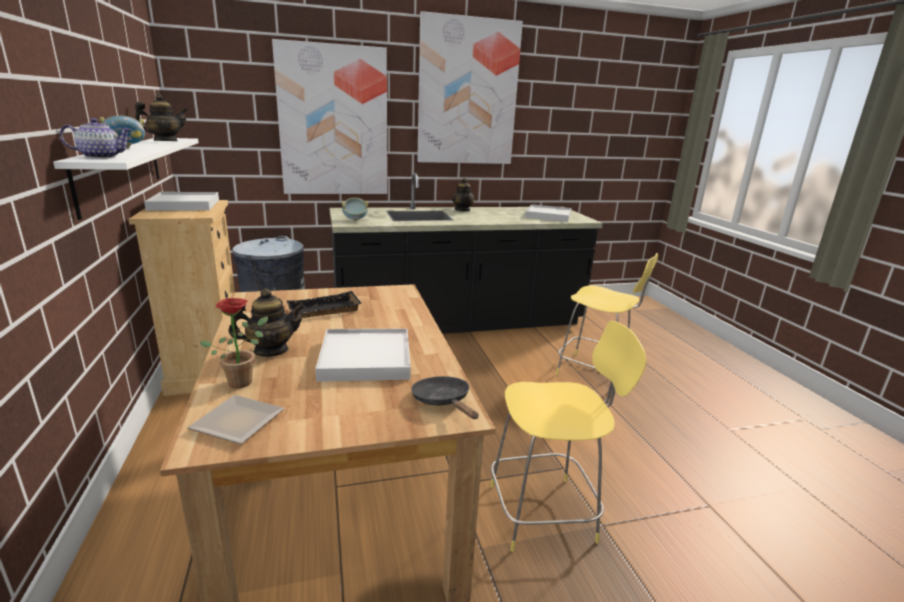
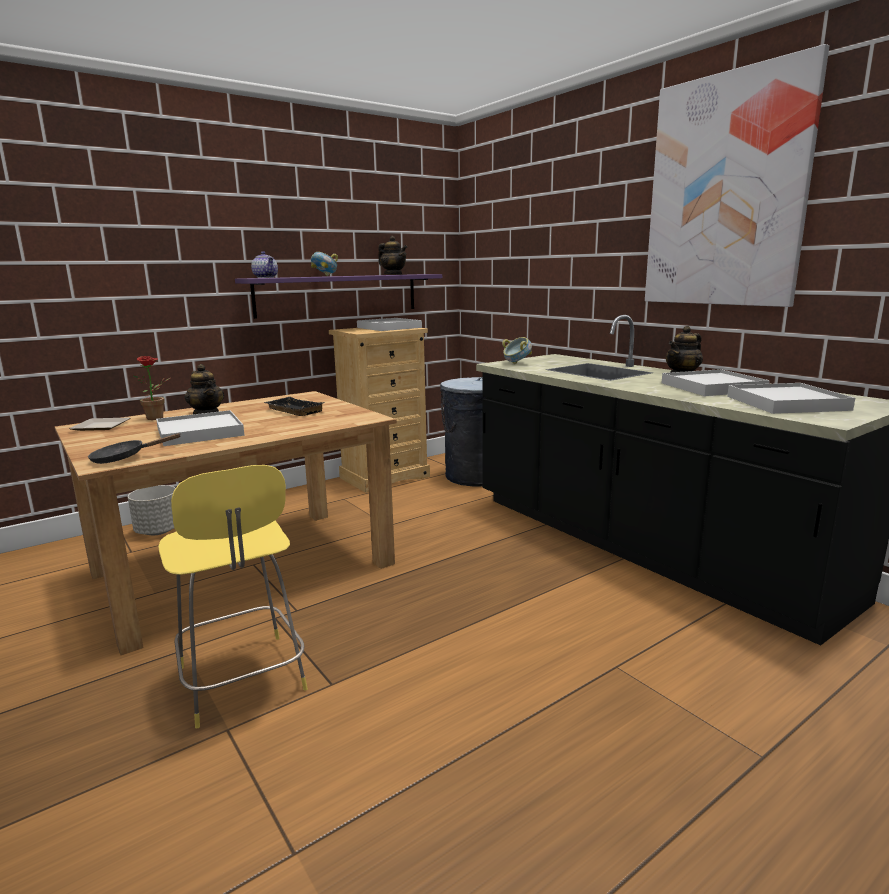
camera: 70 degrees right, 5 degrees down
white shelf [53,138,199,220] -> purple shelf [235,274,442,319]
picture [272,39,387,194] -> none
black frying pan [411,376,479,419] -> black frying pan turned 150 degrees counterclockwise [88,433,181,464]
yellow stool [556,253,658,381] -> none
none -> grey planter [128,485,175,535]
none -> white tray [662,369,770,396]

